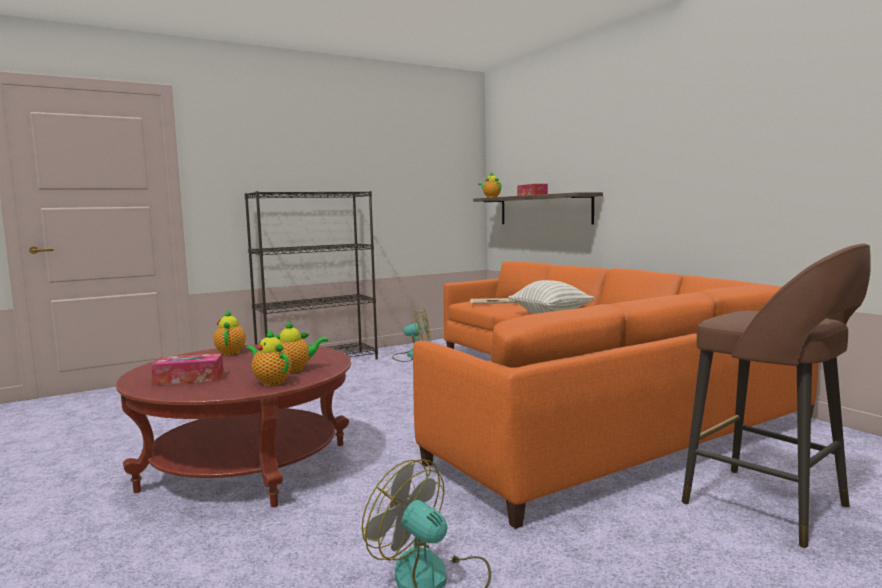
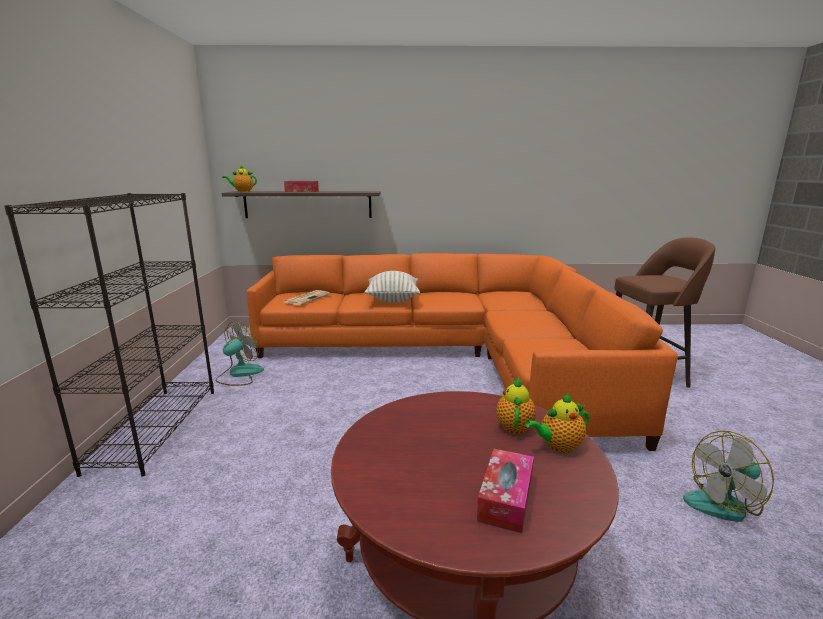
camera: 60 degrees left, 10 degrees up
teapot [213,310,246,355] -> none

